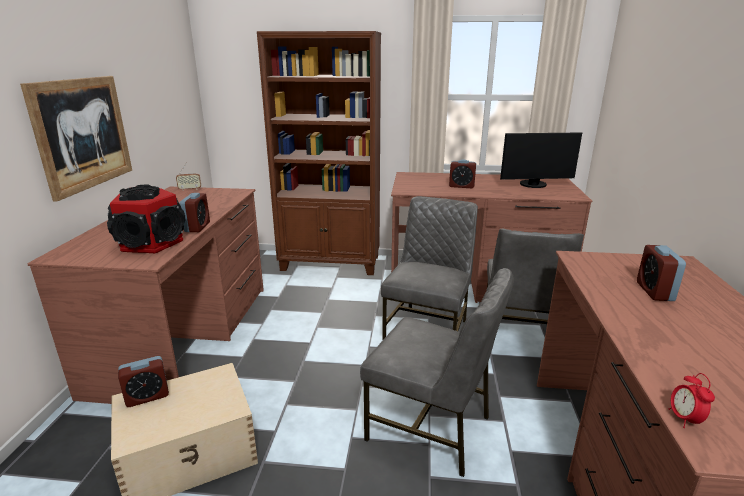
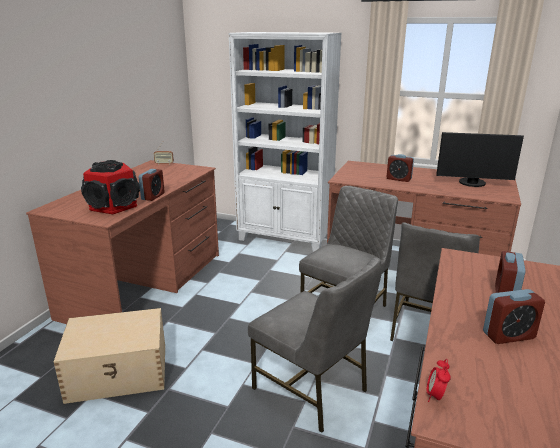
camera: 15 degrees right, 0 degrees up
picture [20,76,132,202] -> none
alarm clock [118,356,169,407] -> alarm clock moved to [483,289,545,344]
brown bookcase [257,31,381,275] -> white bookcase [229,32,342,252]

